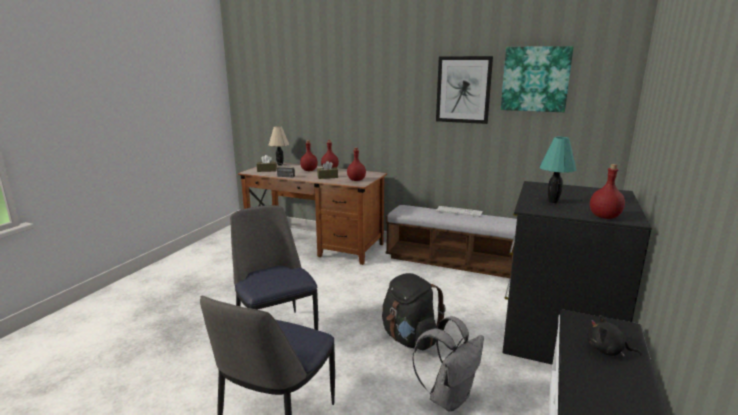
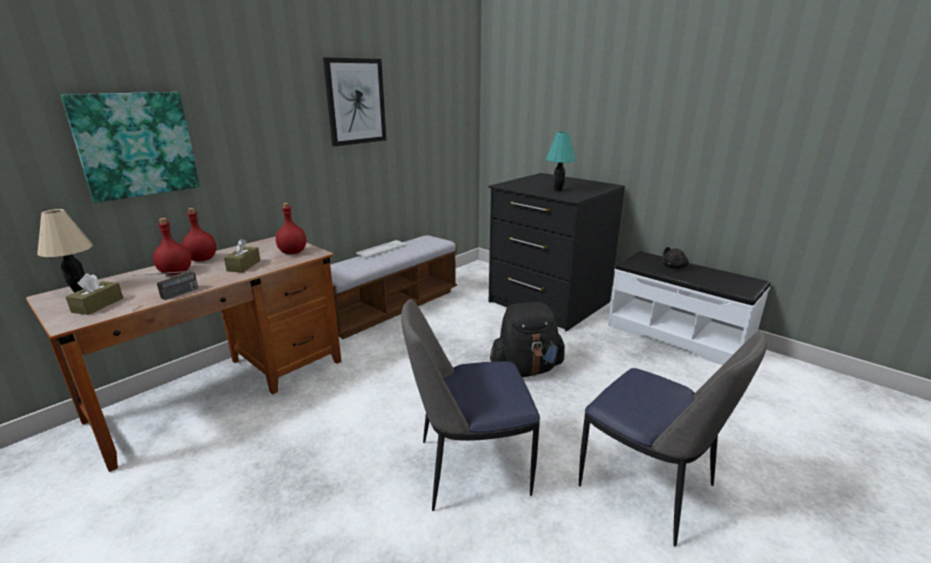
camera: 70 degrees left, 5 degrees up
grey backpack [412,316,484,412] -> none
picture [501,46,573,112] -> picture moved to [61,92,200,203]
red bottle [590,164,625,219] -> none

